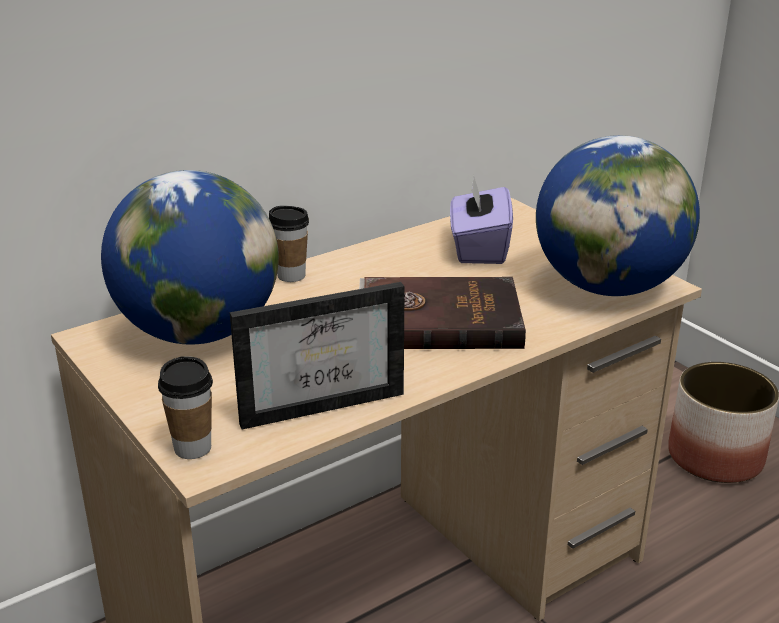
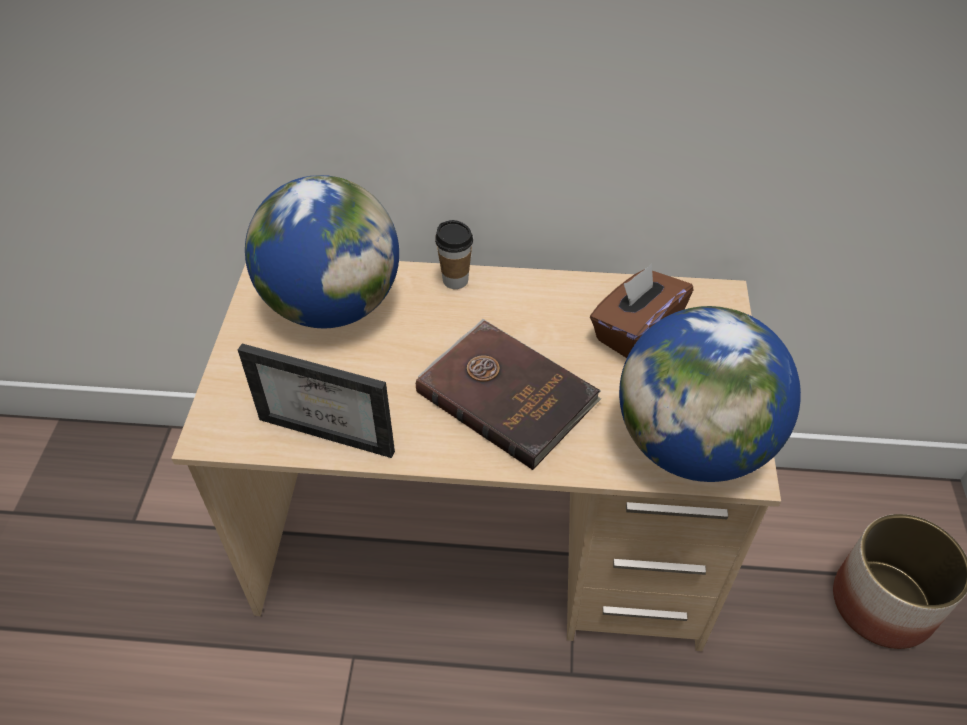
camera: 40 degrees right, 20 degrees up
cup [158,356,213,459] -> none
purple tissue box [450,174,513,264] -> brown tissue box [590,264,694,358]

